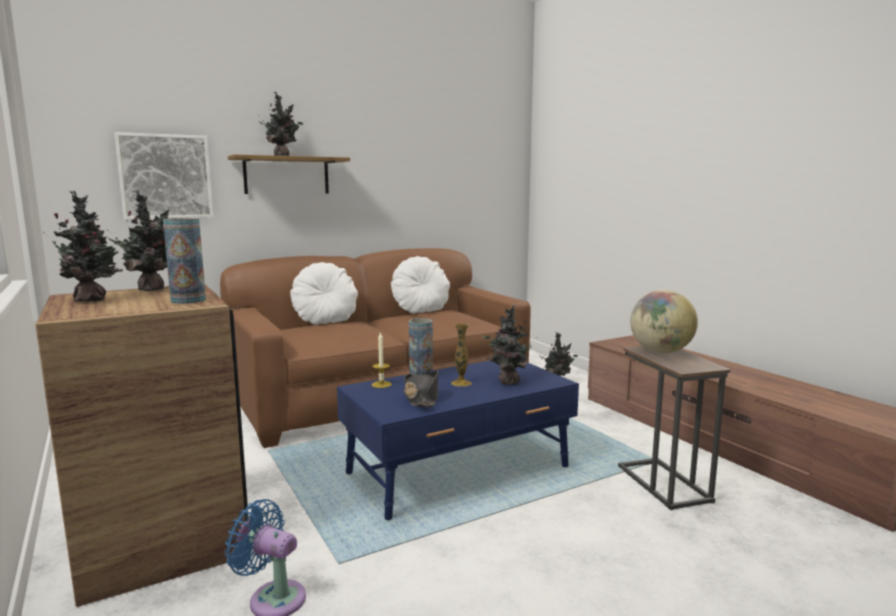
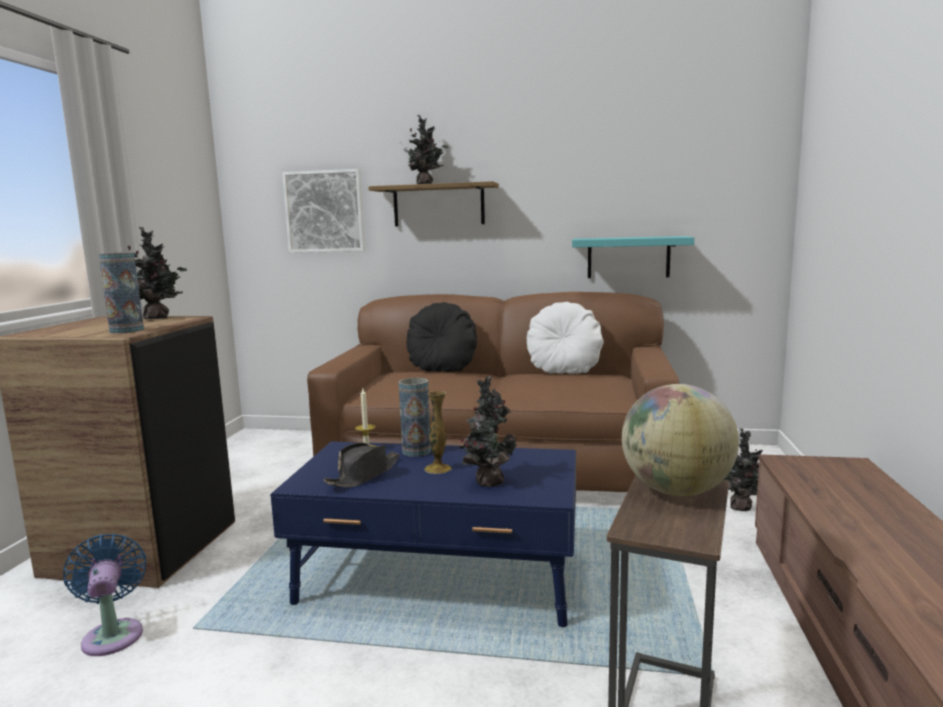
camera: 40 degrees right, 0 degrees up
potted plant [43,191,127,302] -> none
white pillow [290,262,358,325] -> black pillow [406,302,477,372]
none -> turquoise shelf [572,236,694,278]

